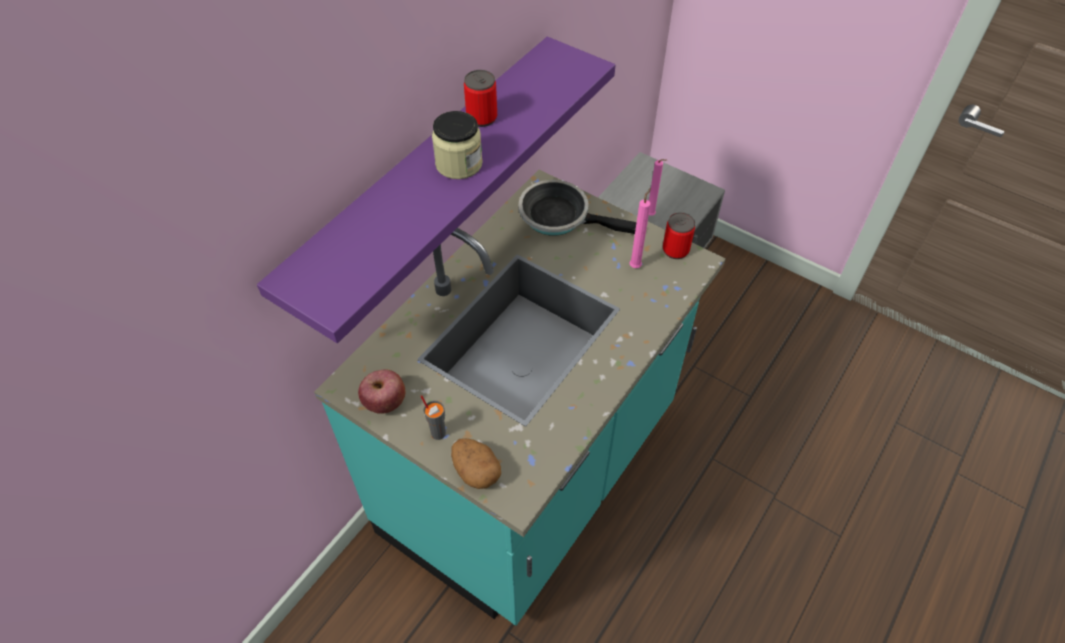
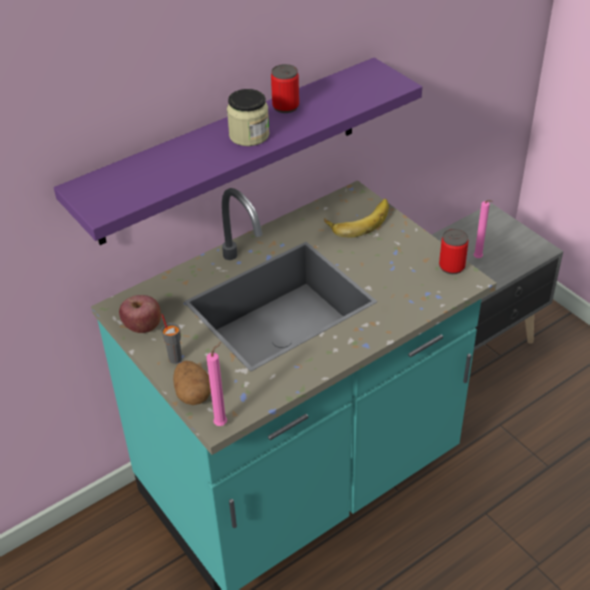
camera: 20 degrees right, 10 degrees down
frying pan [518,180,637,236] -> banana [324,199,389,237]
pink candle [629,188,651,268] -> pink candle moved to [207,342,227,426]

